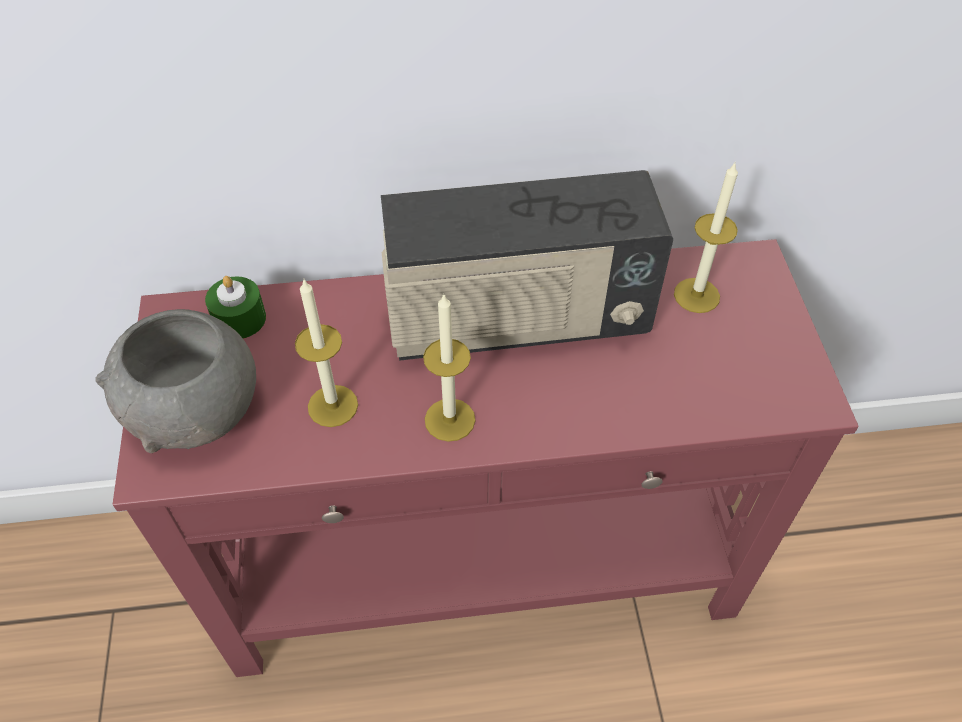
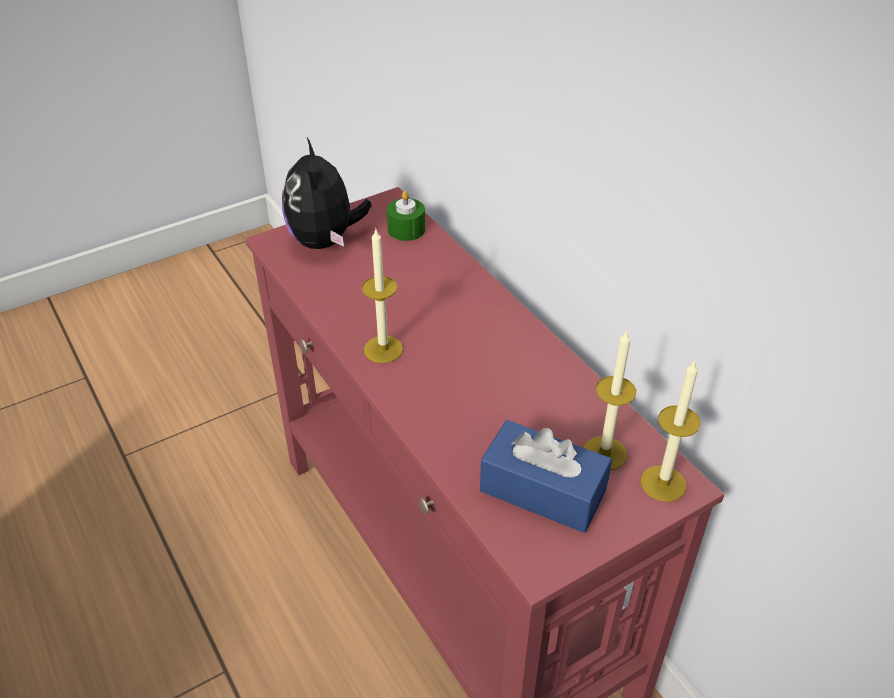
camera: 65 degrees right, 10 degrees down
grey bowl [95,309,256,453] -> plush toy [282,138,372,249]
candle [295,280,358,427] -> candle moved to [641,360,700,502]
radio [381,170,673,361] -> none
none -> blue tissue box [480,420,612,533]

